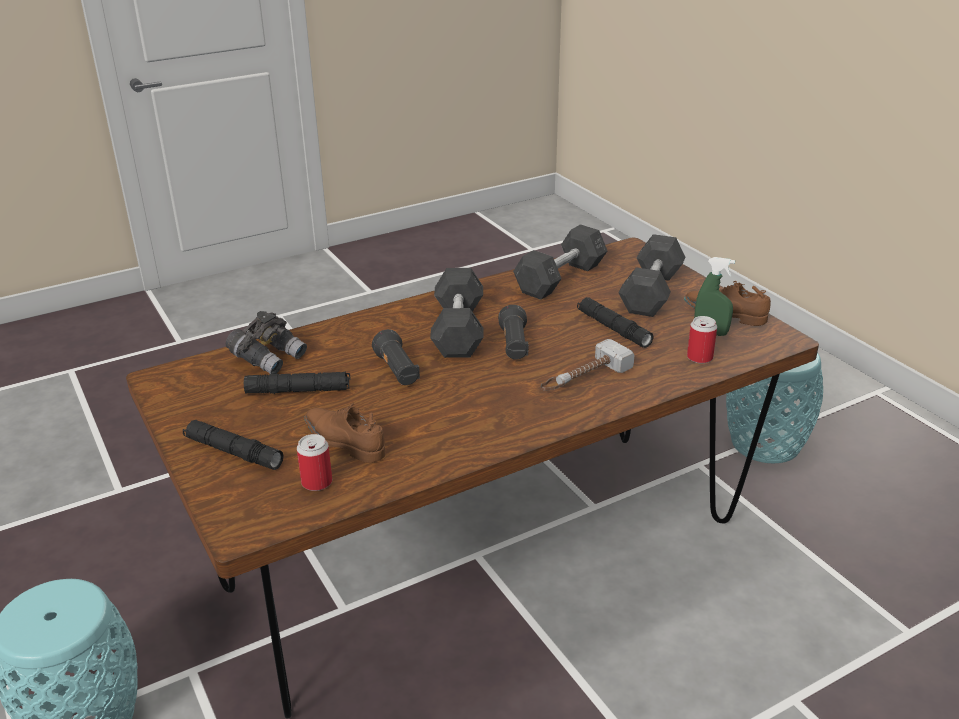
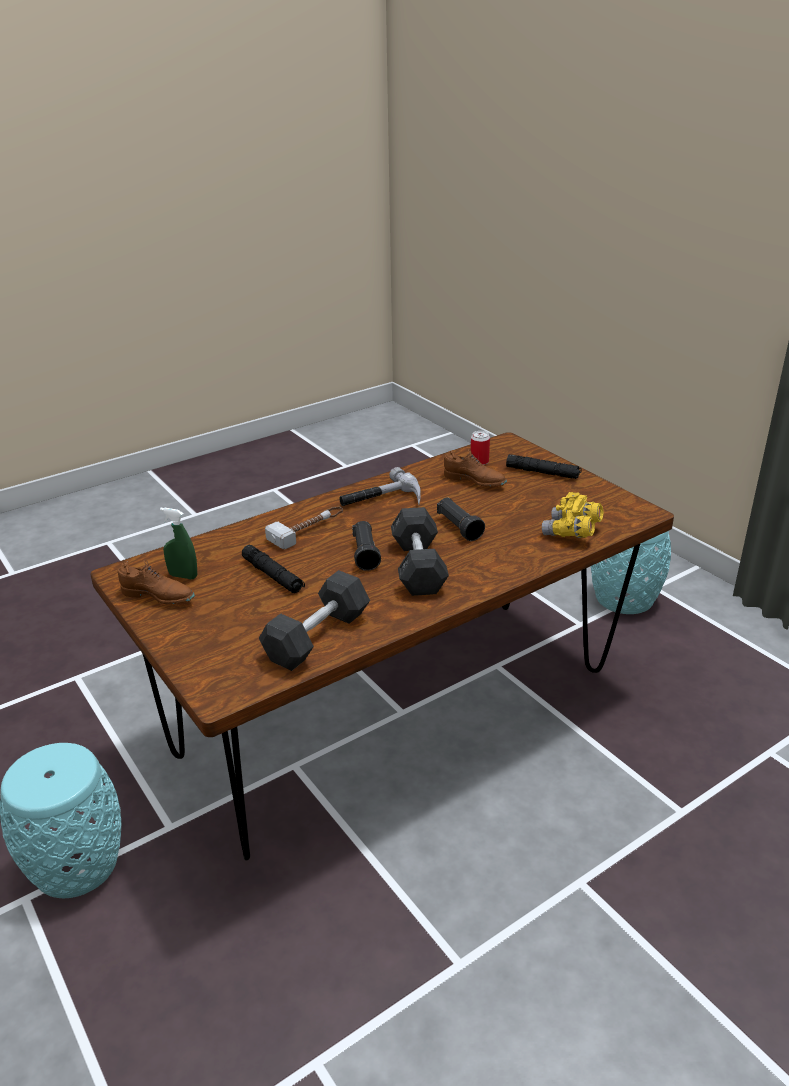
camera: 175 degrees right, 0 degrees up
grey binoculars [226,311,307,374] -> yellow binoculars [542,492,604,538]
black flashlight [244,372,351,394] -> none
grey dumbbell [618,234,685,317] -> none
can [687,316,717,364] -> none
none -> hammer [339,467,421,506]

